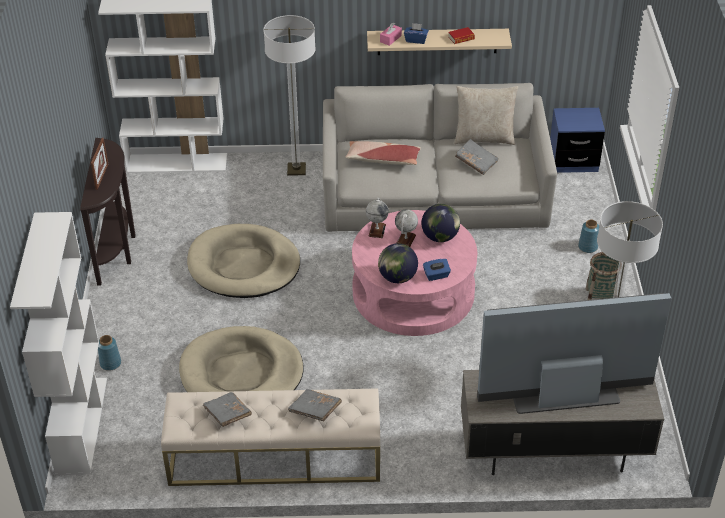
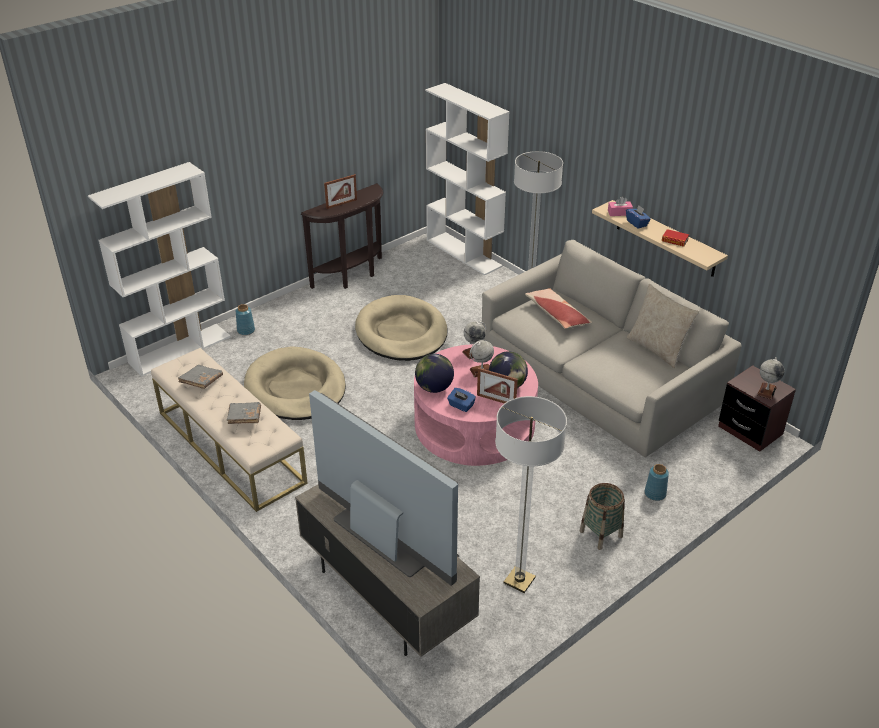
camera: 50 degrees right, 5 degrees down
grey book [455,139,499,175] -> none
blue nightstand [550,108,605,173] -> brown nightstand [718,365,796,452]
none -> picture frame [477,368,518,404]
none -> globe [757,357,784,400]

